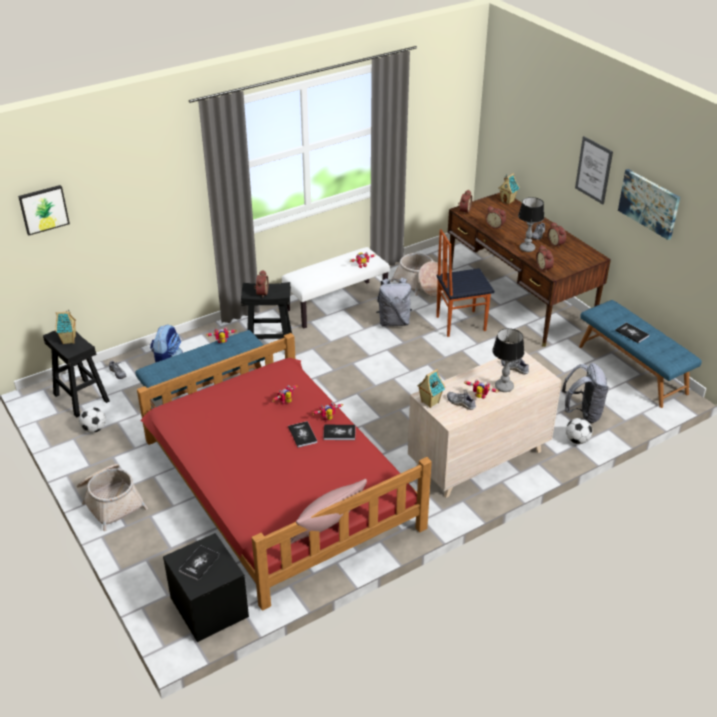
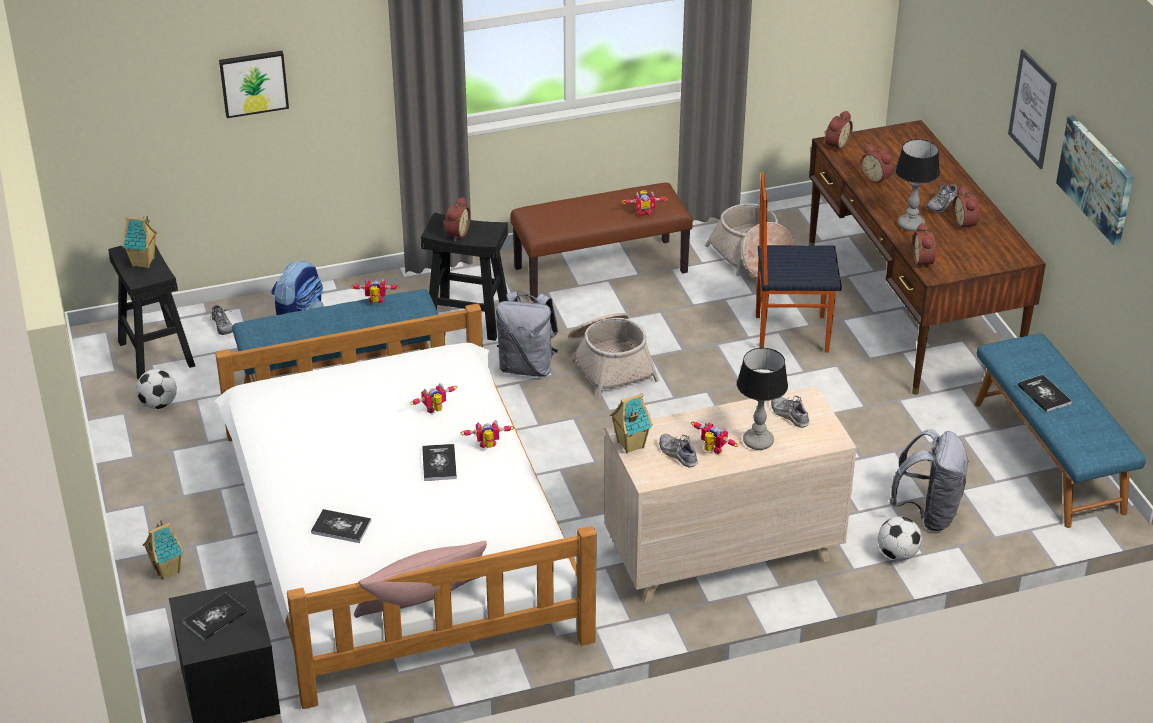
camera: 15 degrees right, 0 degrees up
picture [18,185,70,235] -> picture moved to [219,51,289,118]
basket [77,464,148,531] -> basket moved to [568,313,659,398]
red bed [137,333,432,610] -> white bed [214,303,597,709]
white bench [282,247,390,328] -> brown bench [510,183,693,301]
book [323,425,356,440] -> book moved to [311,509,371,543]
grey backpack [376,277,412,327] -> grey backpack moved to [496,291,558,377]
toy house [499,173,520,205] -> toy house moved to [143,521,184,580]

